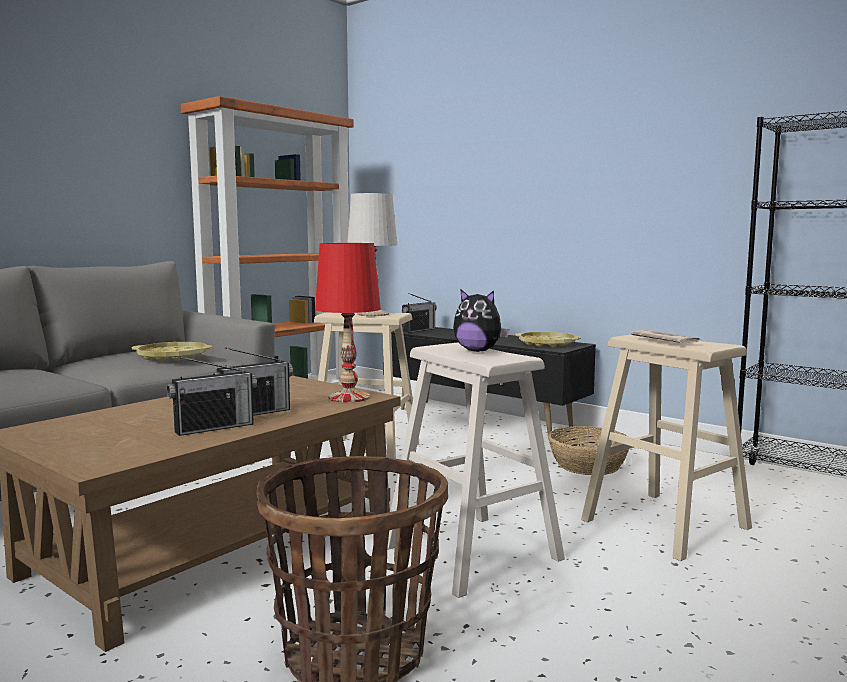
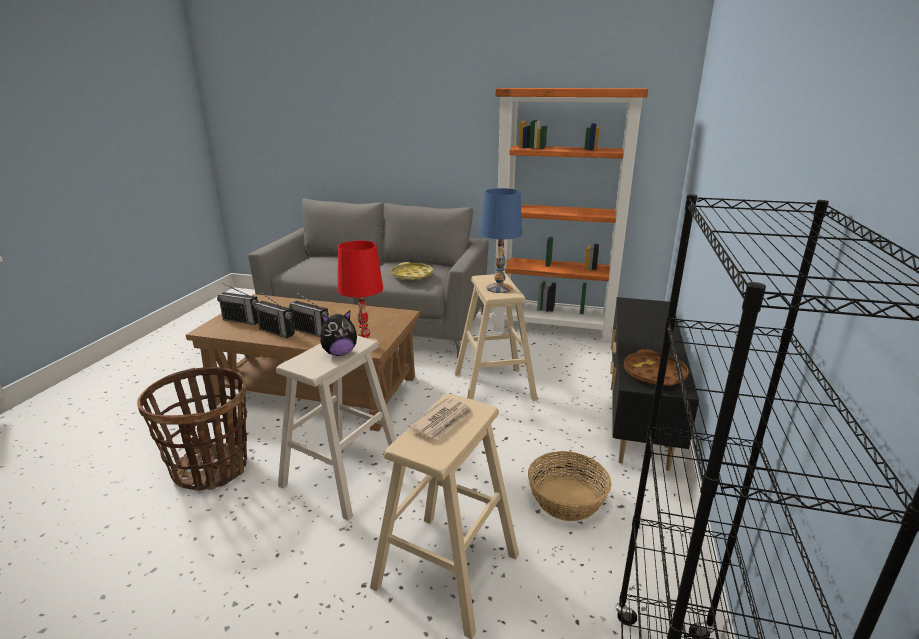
camera: 65 degrees right, 15 degrees up
white table lamp [347,193,397,316] -> blue table lamp [480,188,522,293]
radio [402,293,437,333] -> radio moved to [217,283,259,325]
plush toy [453,289,509,352] -> plush toy turned 120 degrees counterclockwise [320,310,357,356]
yellow tray [515,332,581,348] -> brown tray [624,349,688,386]

